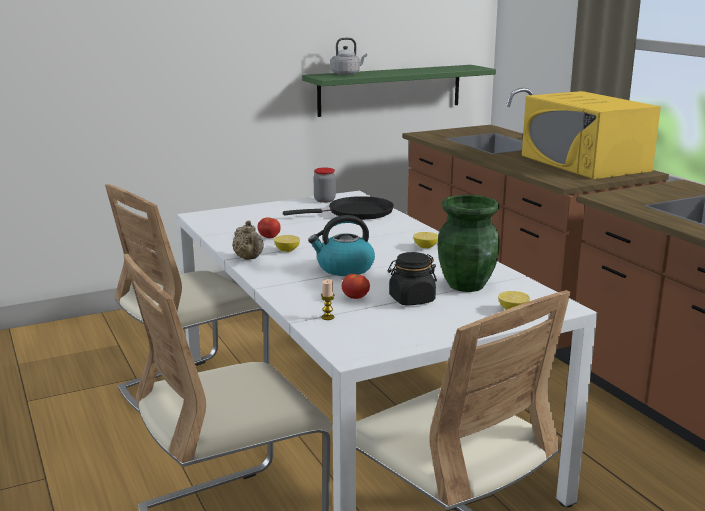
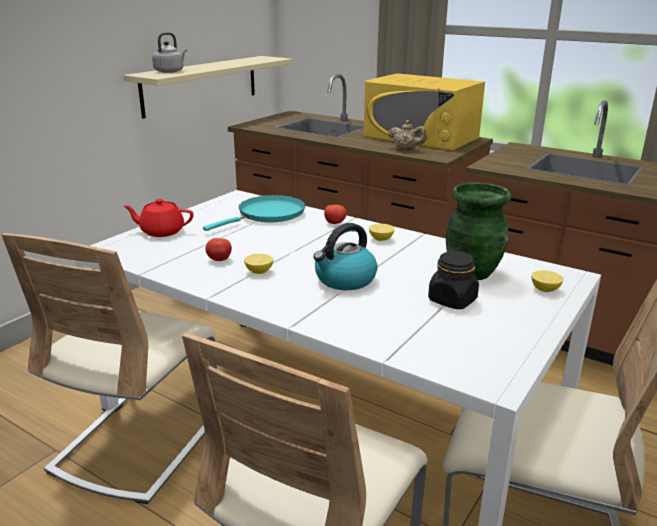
camera: 30 degrees left, 5 degrees up
beige teapot [232,220,264,260] -> beige teapot moved to [388,120,427,150]
black frying pan [283,196,394,220] -> turquoise frying pan [203,195,305,231]
green shelf [302,65,496,117] -> beige shelf [123,56,292,119]
jar [314,168,336,203] -> none
candle [321,279,334,320] -> none
tomato [342,274,370,299] -> tomato moved to [324,205,346,224]
none -> red teapot [123,199,194,237]

